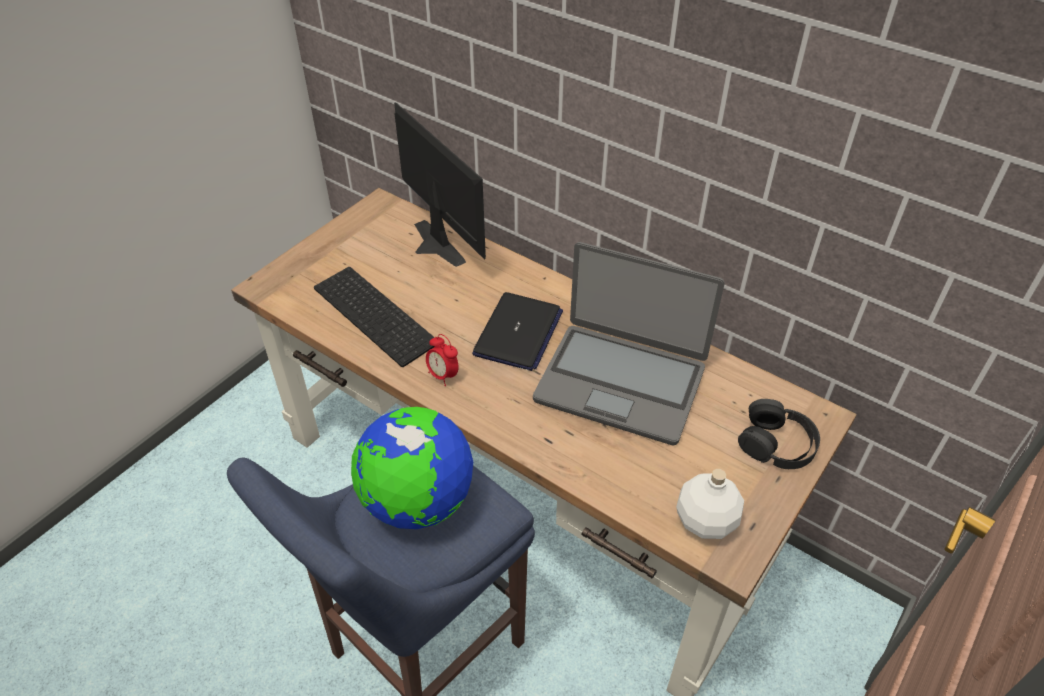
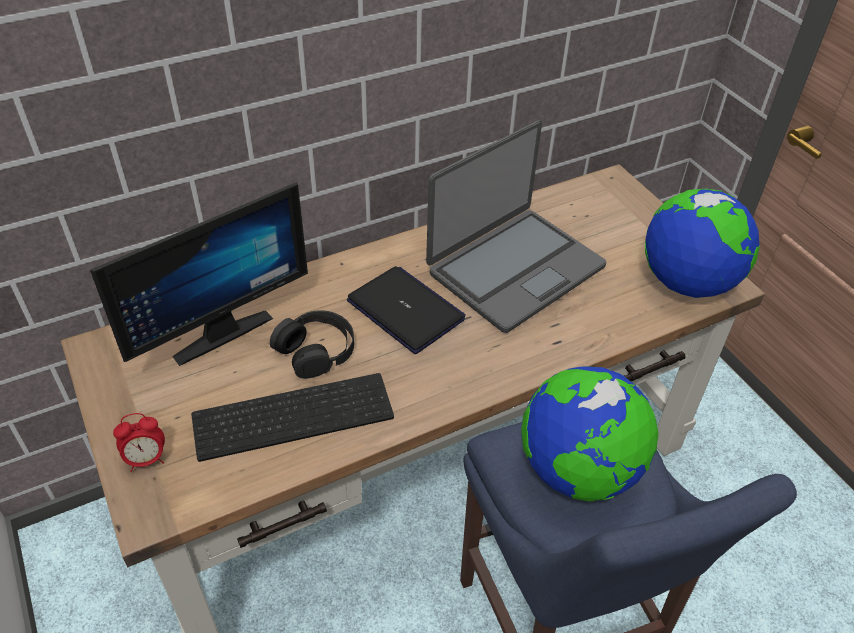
camera: 65 degrees left, 0 degrees up
monitor [394,102,486,267] -> monitor turned 150 degrees clockwise [90,182,308,366]
alarm clock [426,334,459,386] -> alarm clock moved to [113,413,165,472]
white bottle [676,469,744,539] -> globe [645,189,760,298]
black headphones [738,399,820,469] -> black headphones moved to [270,310,354,379]

